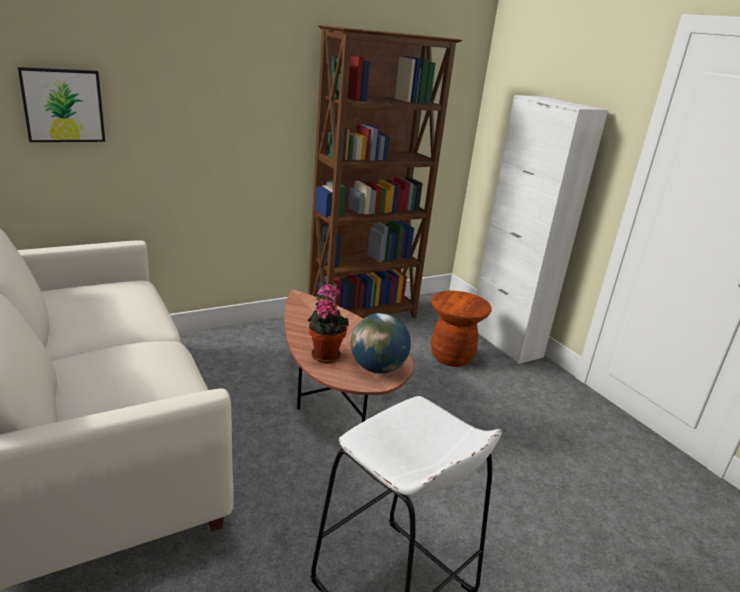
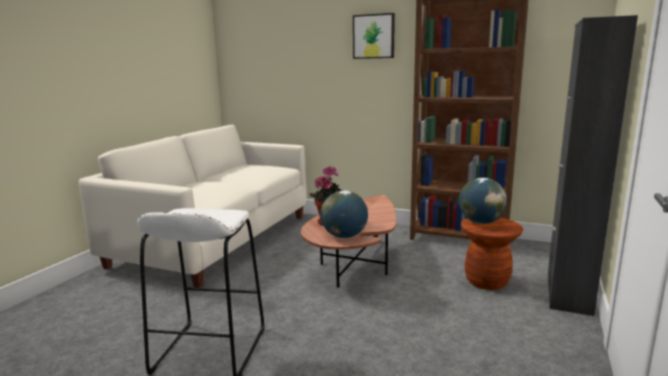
camera: 55 degrees right, 10 degrees down
picture [18,67,105,142] -> picture moved to [353,13,395,59]
white cabinet [476,95,608,364] -> black cabinet [548,15,638,316]
none -> globe [459,178,507,224]

